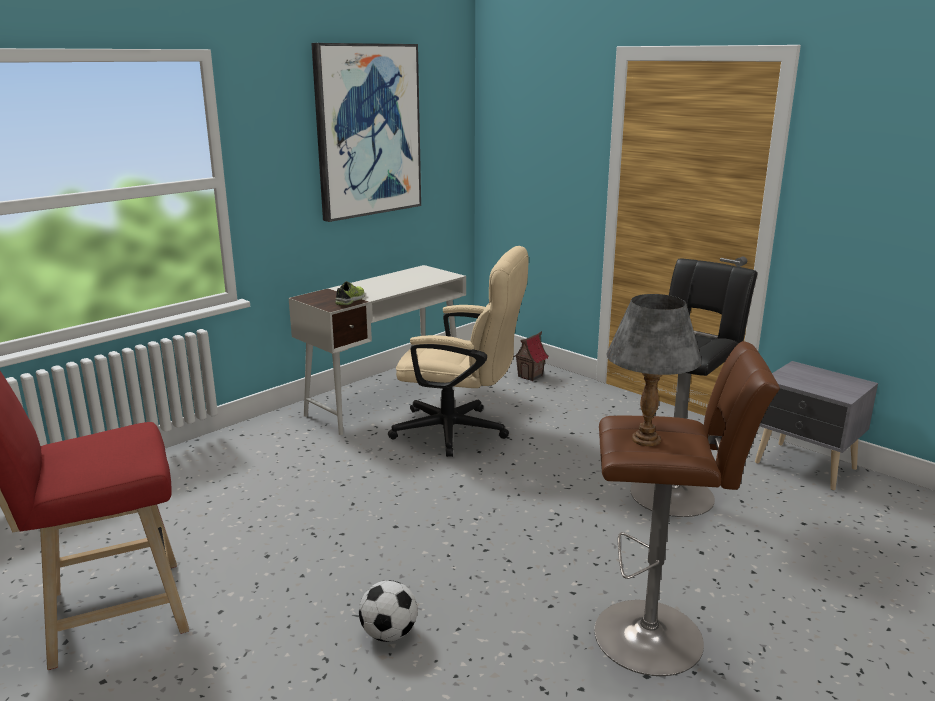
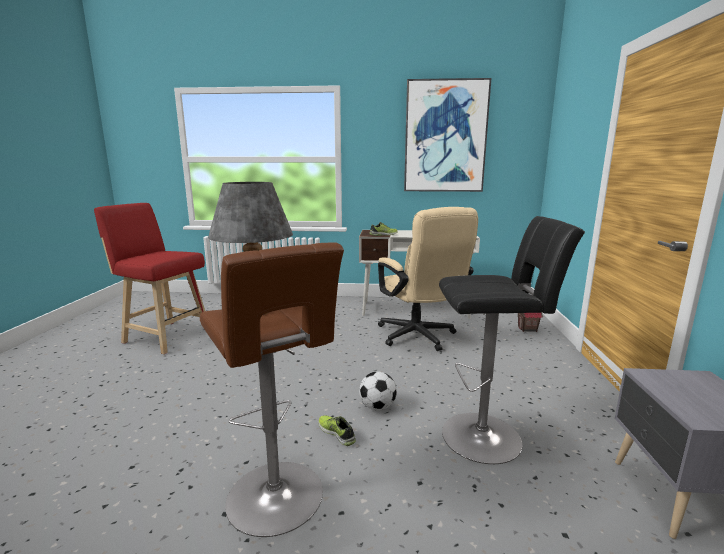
camera: 50 degrees right, 5 degrees down
football [359,580,417,642] -> football moved to [359,372,397,410]
none -> shoe [318,416,356,446]

